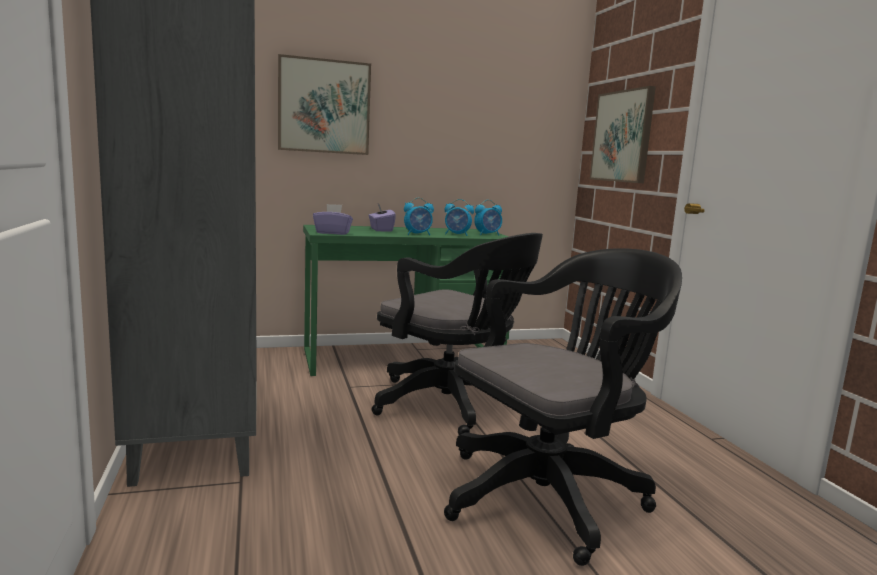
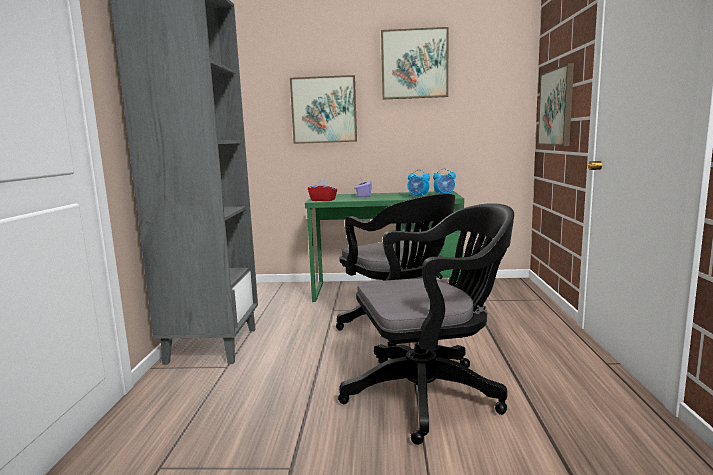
camera: 20 degrees right, 0 degrees up
purple tissue box [313,204,353,235] -> red tissue box [308,180,337,201]
alarm clock [404,198,434,236] -> none
none -> picture [381,27,449,100]

